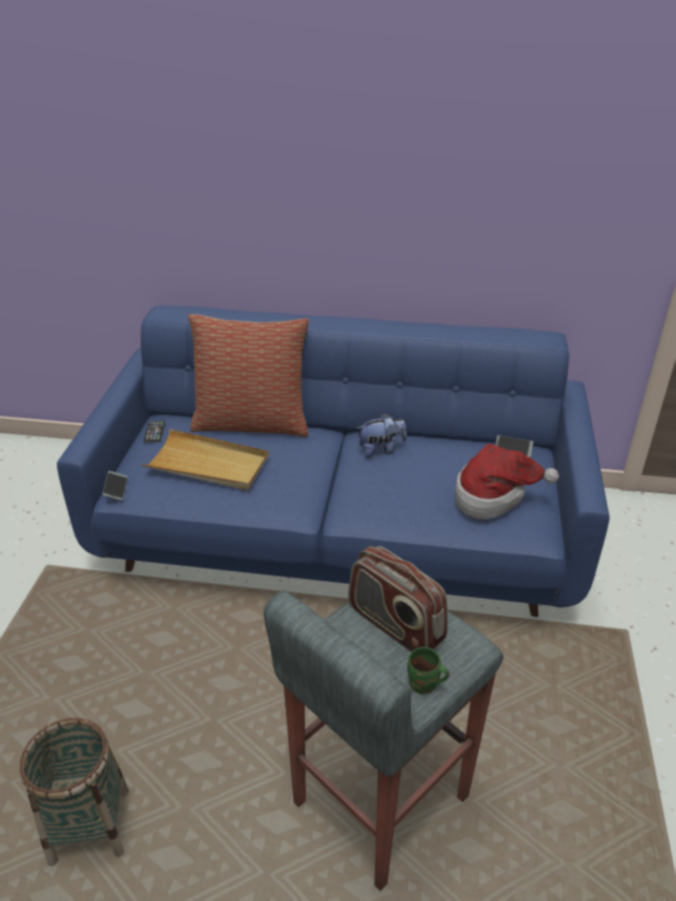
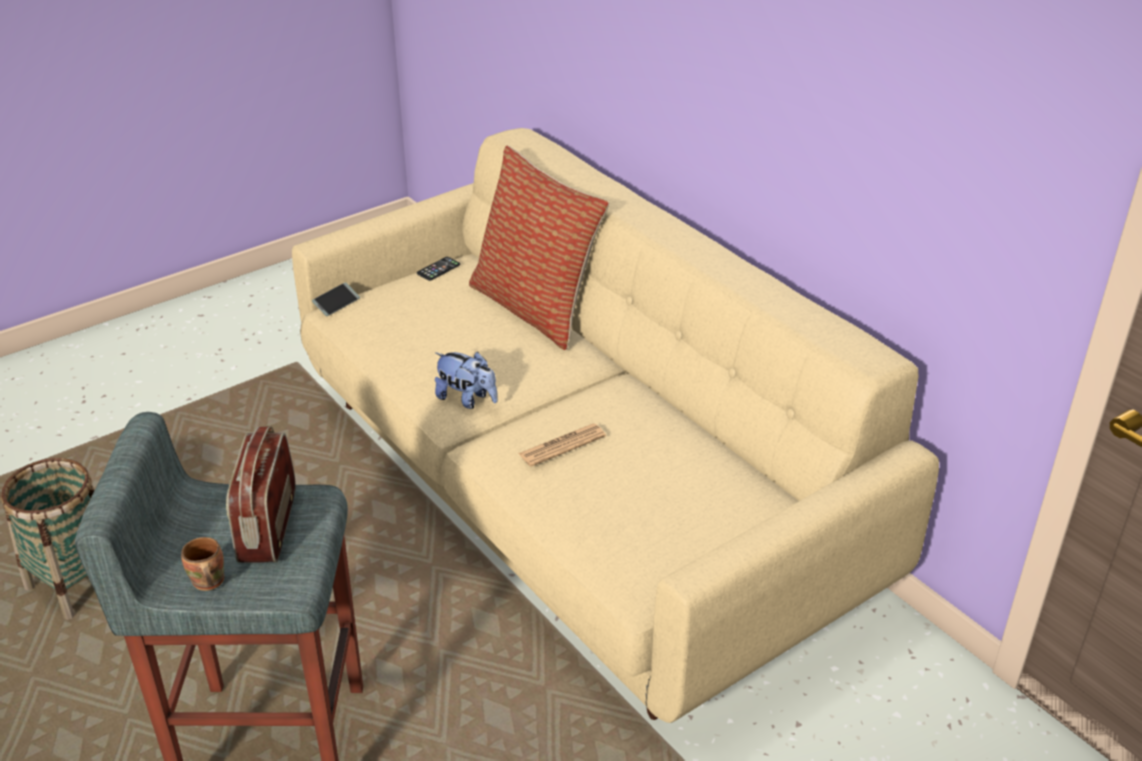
camera: 45 degrees right, 0 degrees up
blue sofa [57,305,610,617] -> beige sofa [292,128,939,723]
beige tray [141,429,269,490] -> none
plush toy [357,413,407,458] -> plush toy moved to [435,352,498,409]
green mug [407,647,449,694] -> brown mug [181,537,224,591]
hat [456,444,559,519] -> none
phone [495,435,533,457] -> none
none -> newspaper [518,423,606,467]

